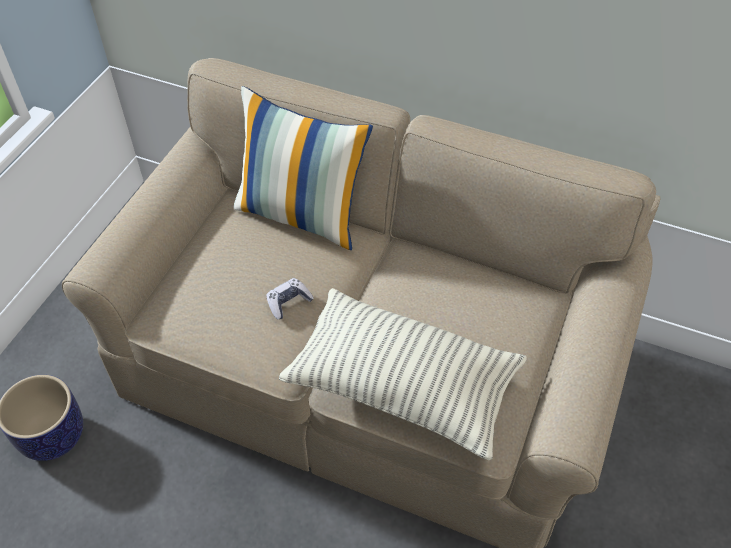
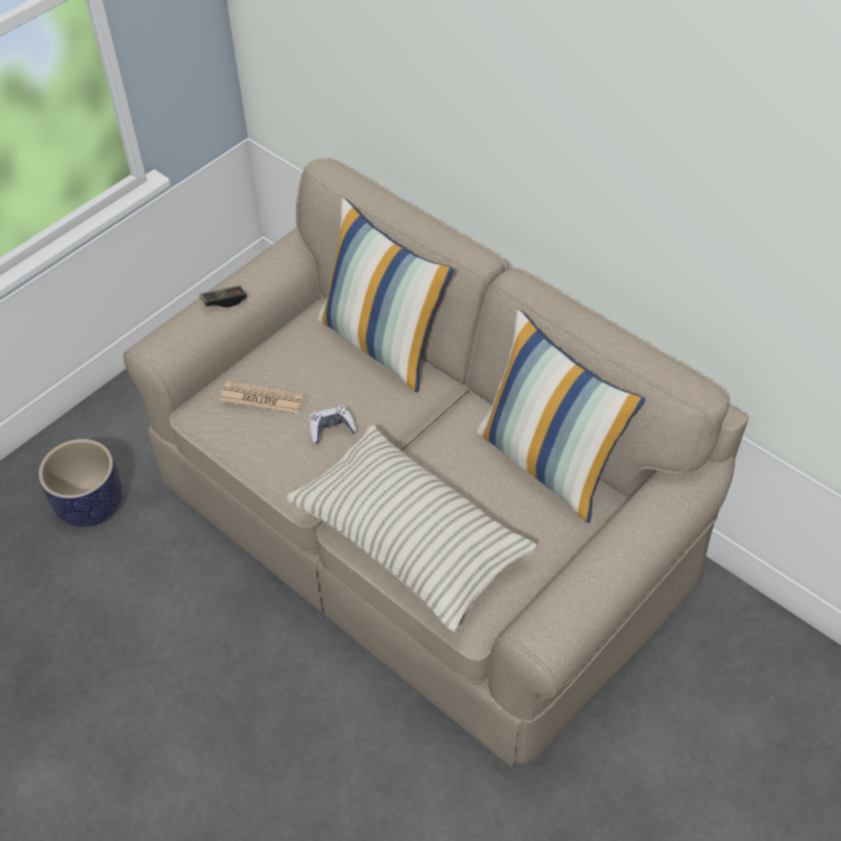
camera: 20 degrees right, 0 degrees up
none -> game controller [200,285,247,307]
none -> newspaper [220,381,304,414]
none -> pillow [476,309,645,523]

